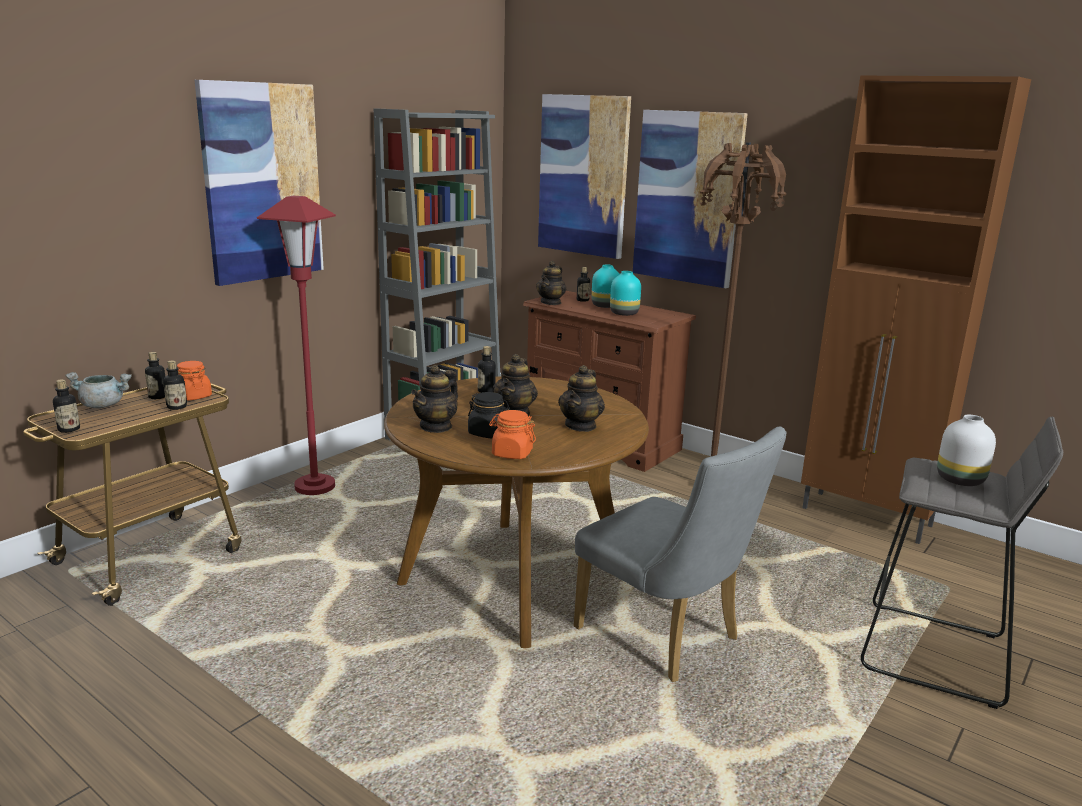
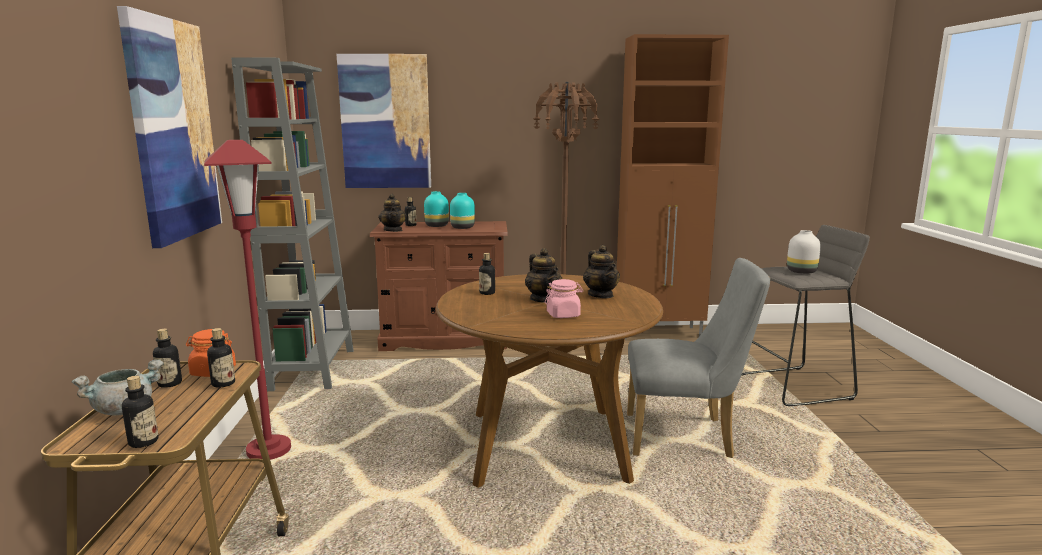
camera: 40 degrees left, 5 degrees down
teapot [411,365,458,433] -> none
black jar [468,392,510,438] -> pink jar [545,279,583,318]
orange jar [489,410,536,459] -> none
picture [633,110,748,288] -> none

